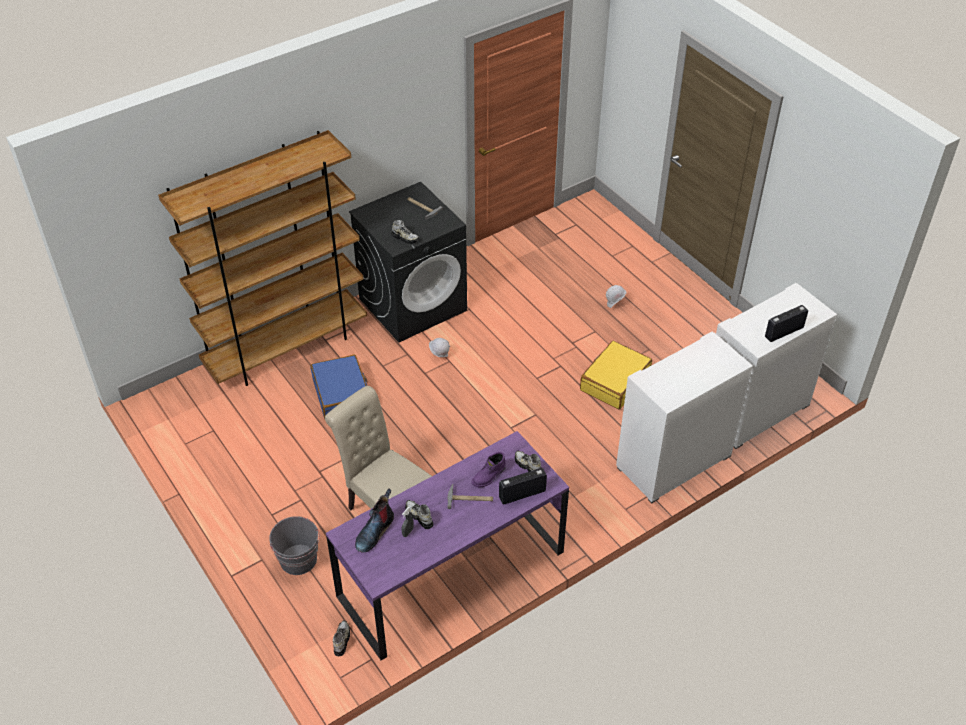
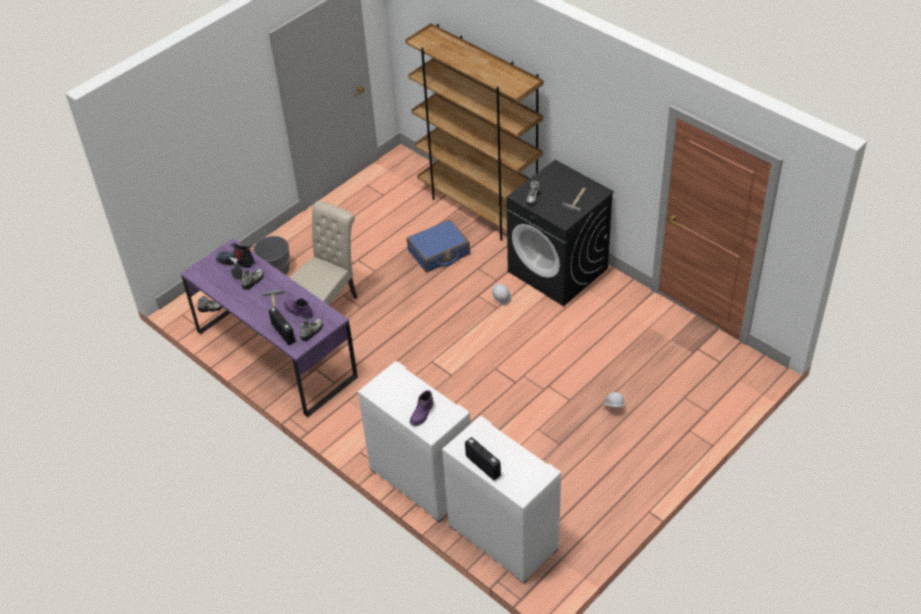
camera: 80 degrees right, 0 degrees up
yellow suitcase [580,341,652,409] -> none
none -> purple boot [410,390,434,426]

